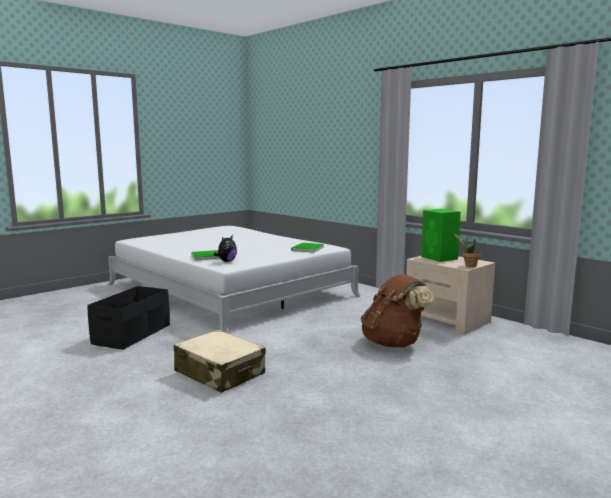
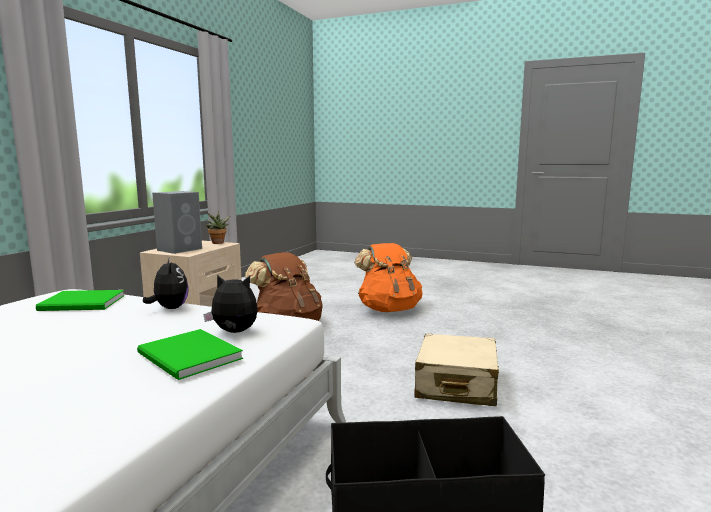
camera: 115 degrees left, 0 degrees up
green speaker [421,209,461,262] -> grey speaker [152,191,202,254]
none -> plush toy [143,256,189,309]
none -> orange backpack [354,243,423,312]

